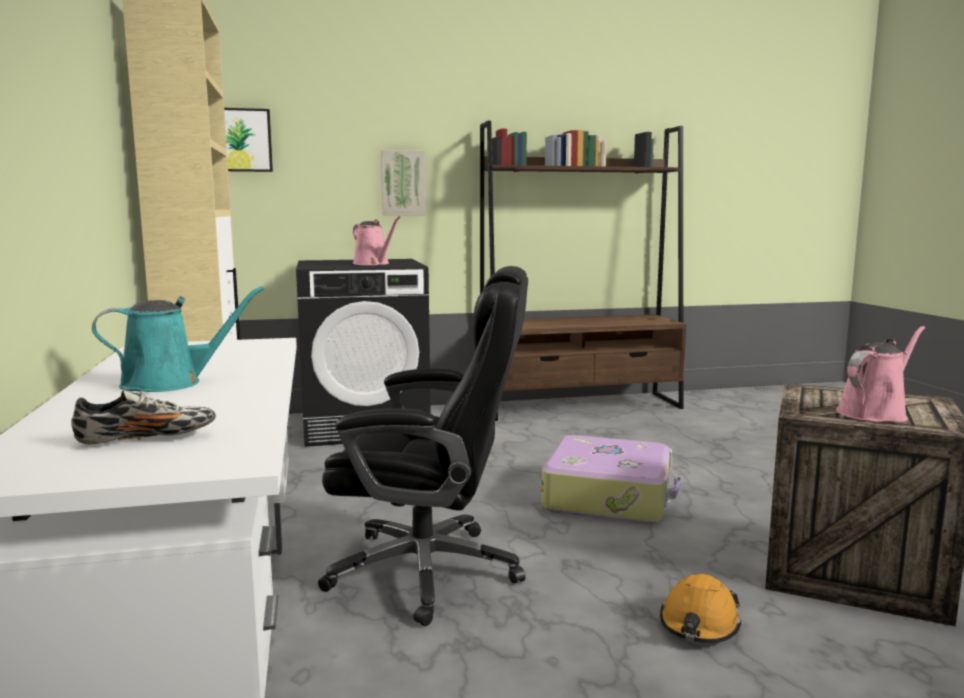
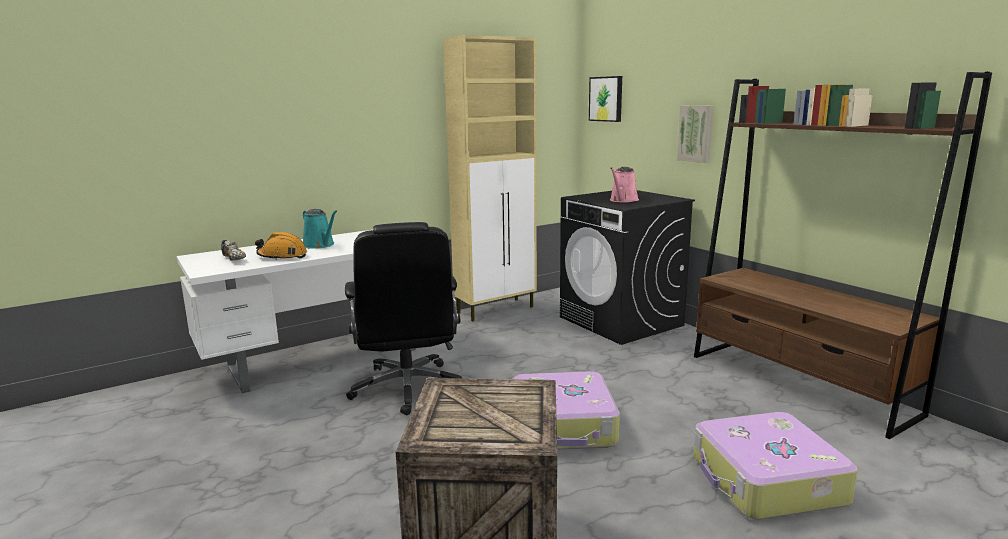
camera: 70 degrees right, 5 degrees up
orange hard hat [660,574,741,643] -> orange hard hat moved to [255,232,307,260]
pink watering can [836,326,925,422] -> none
none -> suitcase [693,412,858,520]

